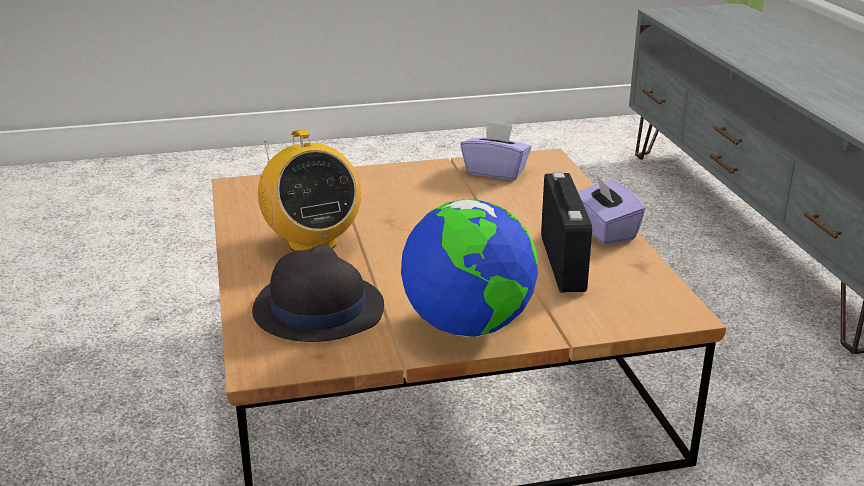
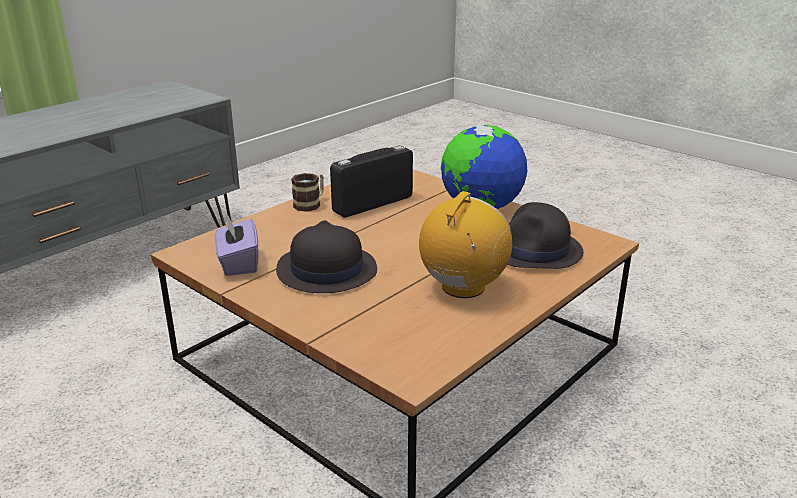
camera: 125 degrees left, 0 degrees up
purple tissue box [578,175,645,244] -> mug [291,173,324,212]
none -> black hat [276,220,377,293]

